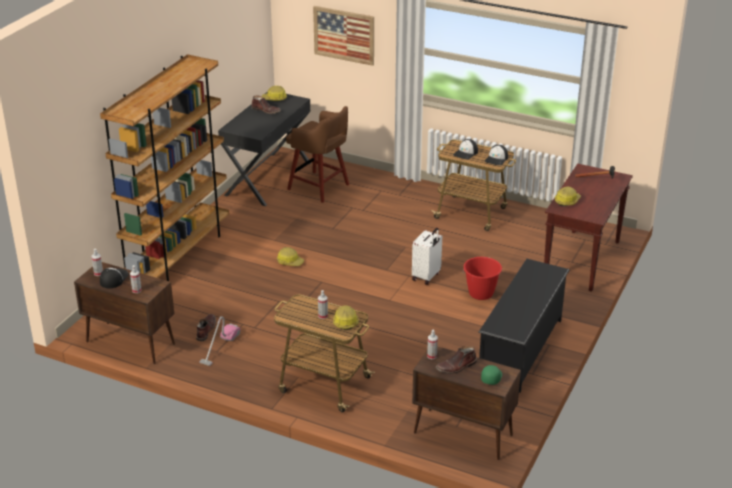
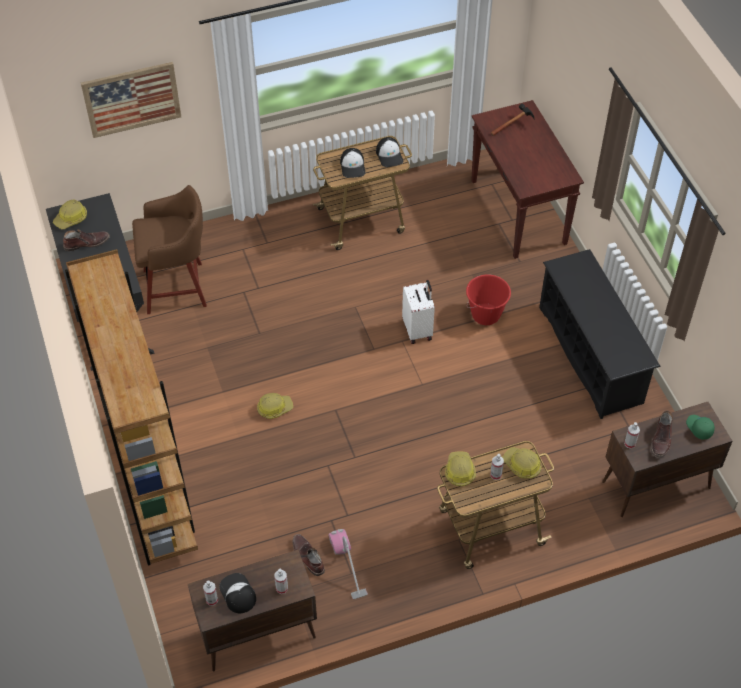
camera: 45 degrees left, 20 degrees up
hard hat [555,187,581,207] -> hard hat moved to [445,451,476,486]

